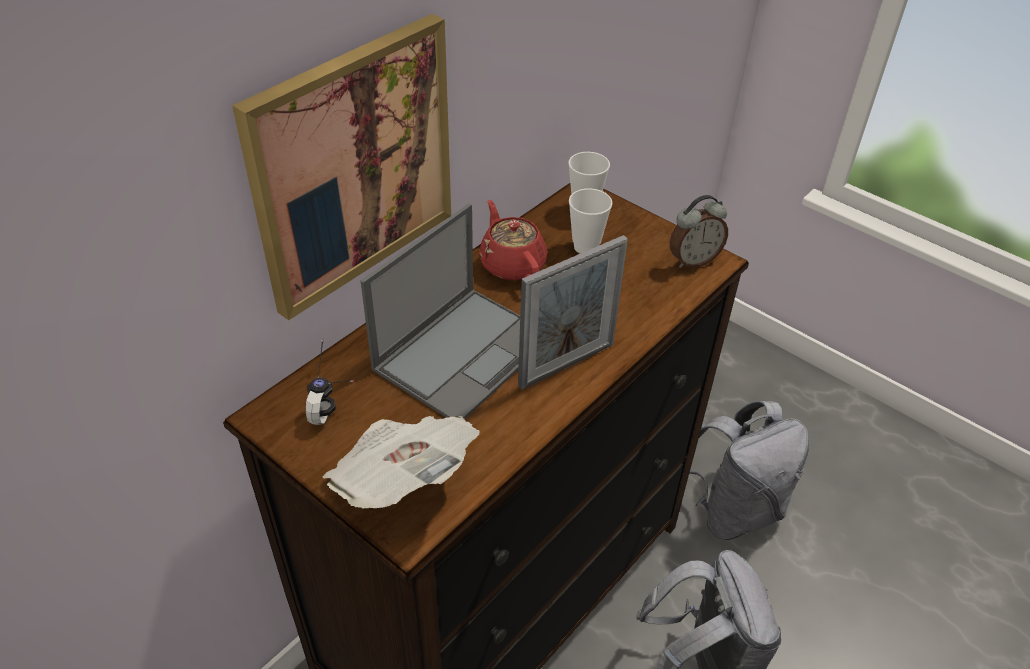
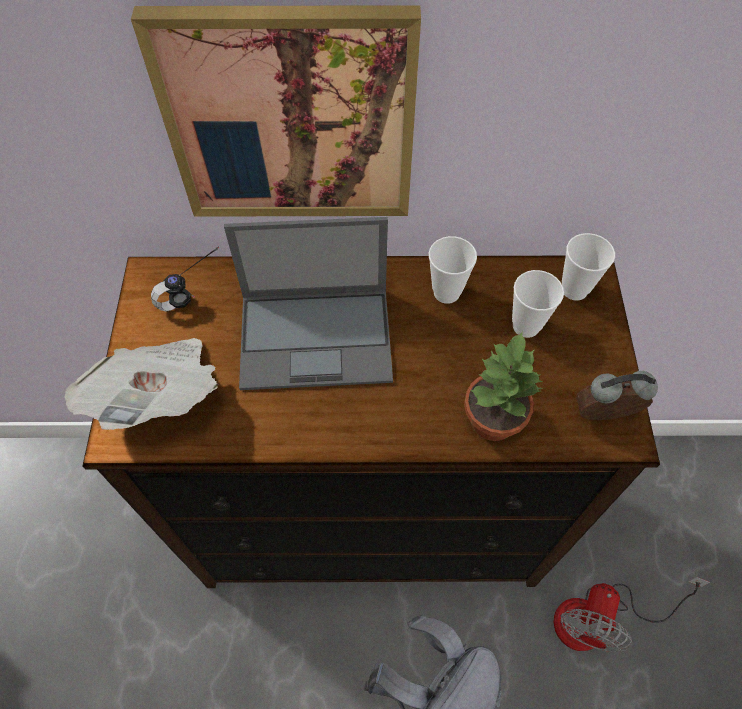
camera: 50 degrees right, 15 degrees up
red teapot [479,200,547,280] -> cup [429,236,477,304]
picture frame [518,235,628,390] -> none
alarm clock [670,195,728,268] -> alarm clock turned 150 degrees clockwise [576,371,658,420]
grey backpack [690,401,809,540] -> fan [553,577,710,653]
none -> potted plant [464,331,542,441]

